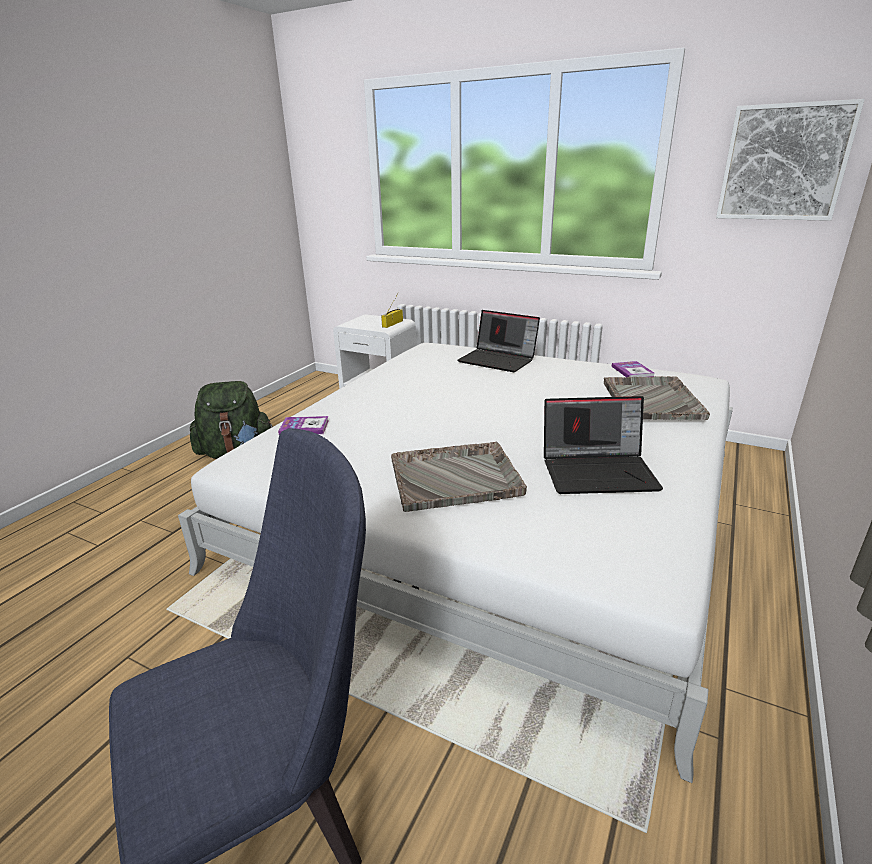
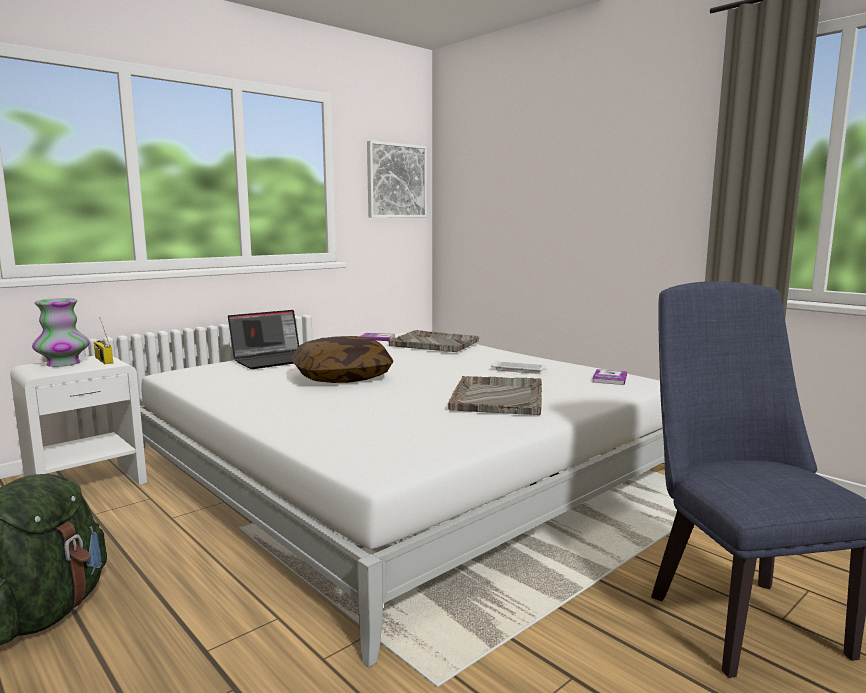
camera: 70 degrees left, 15 degrees down
book [278,416,329,435] -> book moved to [593,369,627,385]
laptop [544,396,663,494] -> white tray [491,361,547,374]
none -> vase [32,298,89,367]
none -> pillow [292,336,393,383]

